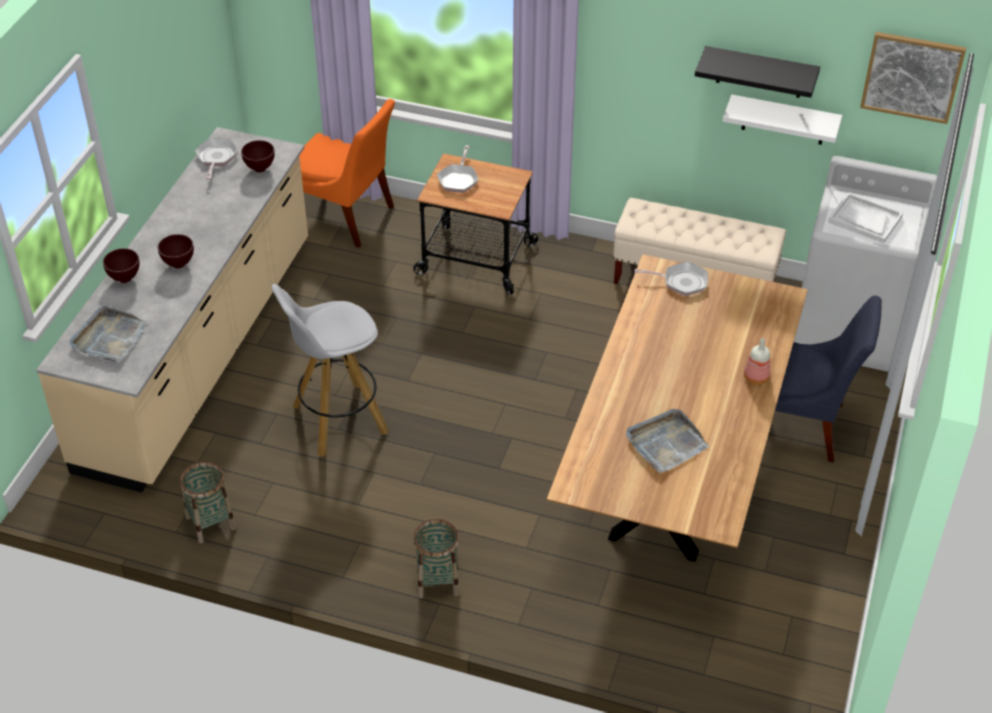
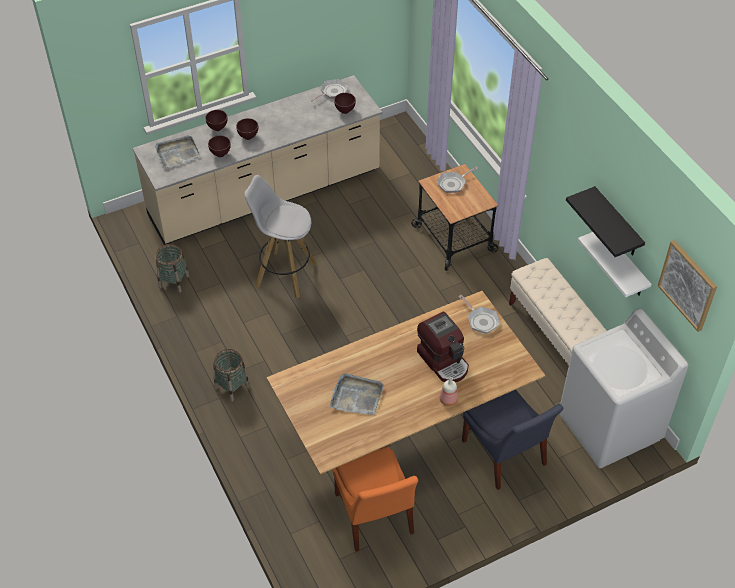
camera: 45 degrees right, 5 degrees up
orange chair [299,99,395,248] -> orange chair moved to [332,446,418,552]
white tray [828,193,903,243] -> none
none -> brown bowl [208,135,231,157]
none -> coffee machine [417,311,469,383]

